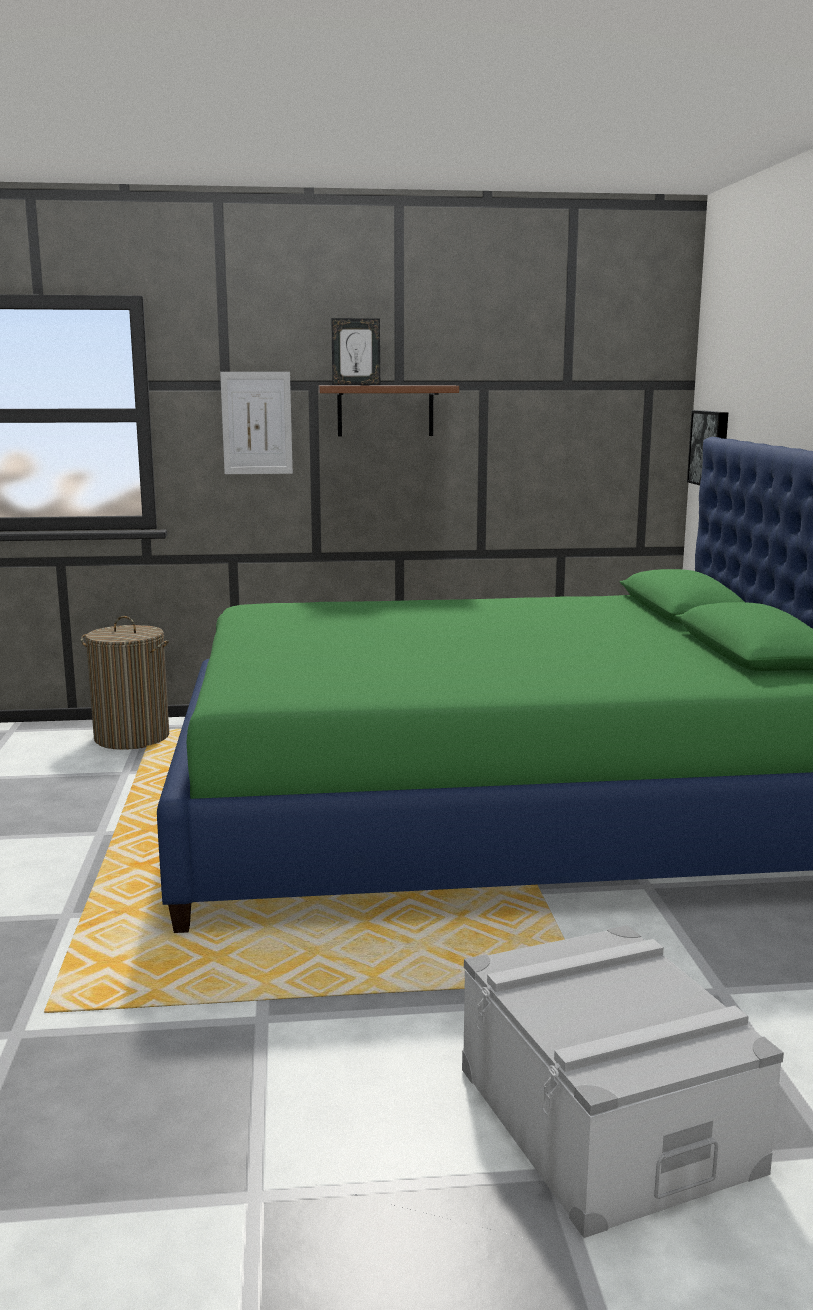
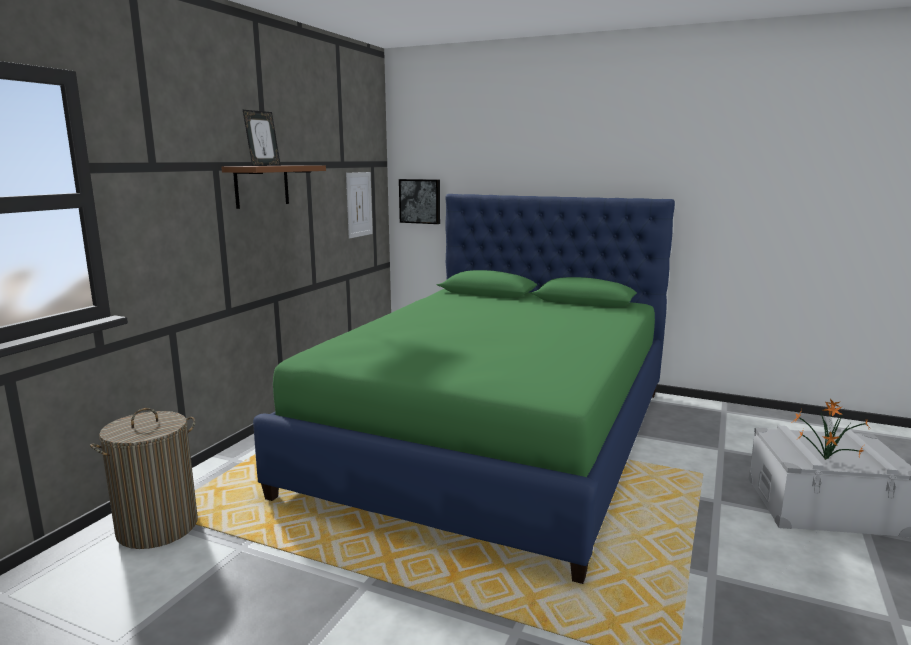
camera: 60 degrees left, 0 degrees up
picture [220,372,293,474] -> picture moved to [346,172,373,238]
none -> potted plant [791,398,870,460]

